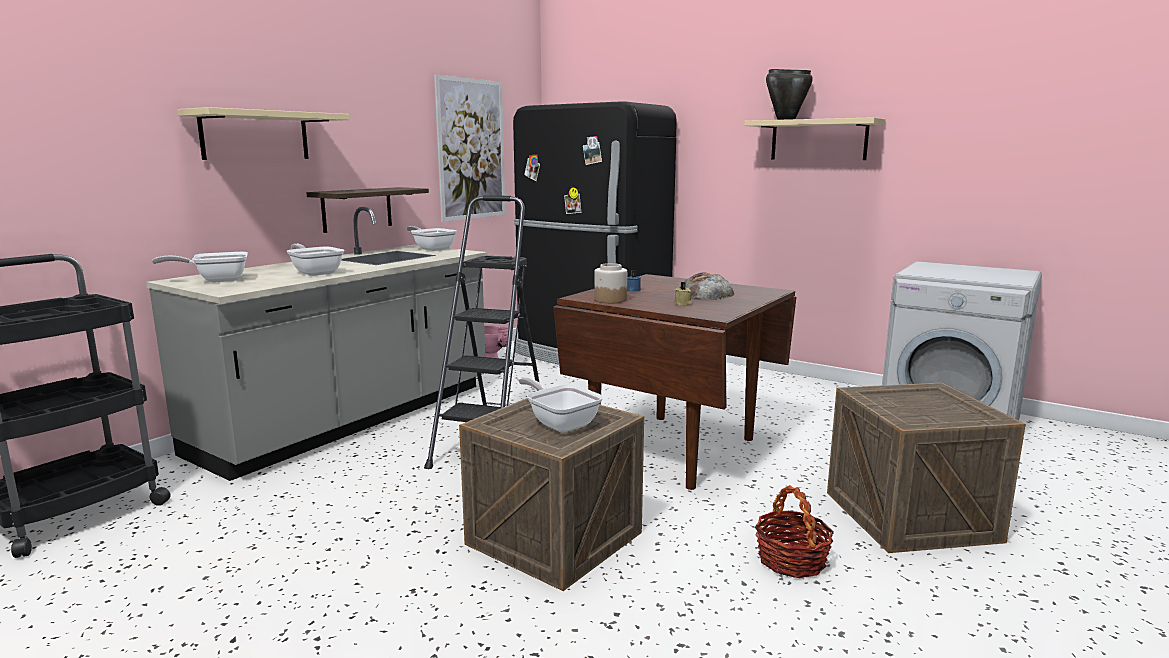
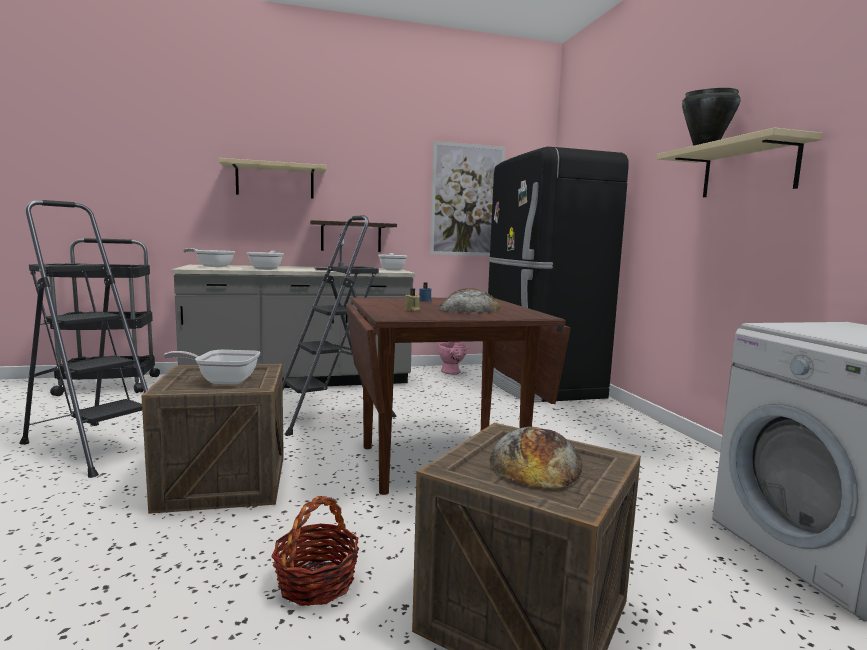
camera: 40 degrees right, 5 degrees down
frying pan [518,377,603,433] -> frying pan turned 90 degrees counterclockwise [164,350,260,385]
jar [594,263,627,303] -> none
none -> step ladder [19,200,148,478]
none -> bread [490,426,583,488]

